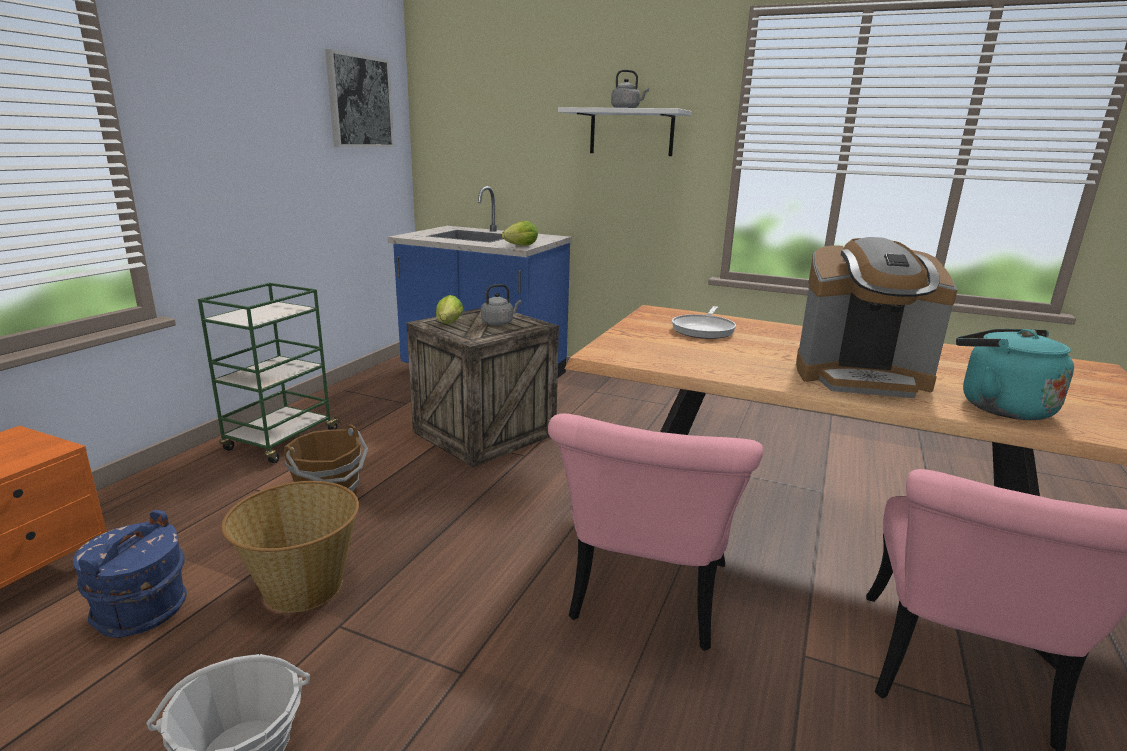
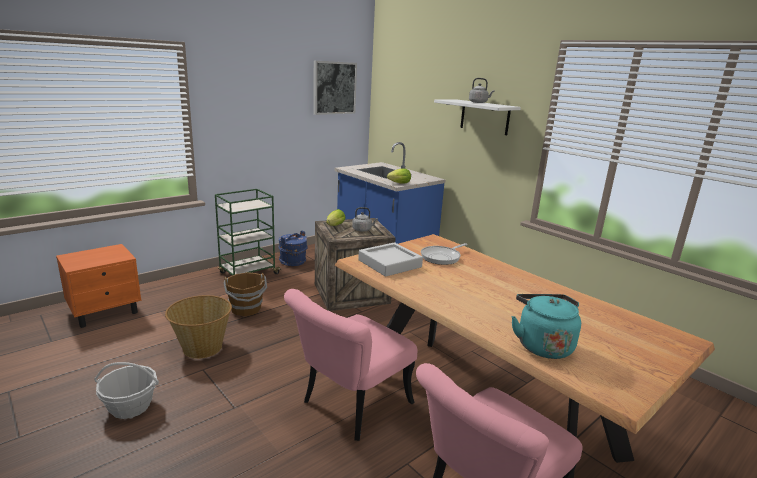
camera: 25 degrees right, 0 degrees up
blue bucket [73,510,187,638] -> blue bucket moved to [278,231,308,266]
coffee machine [796,237,958,398] -> none
none -> grey tray [358,242,423,277]

